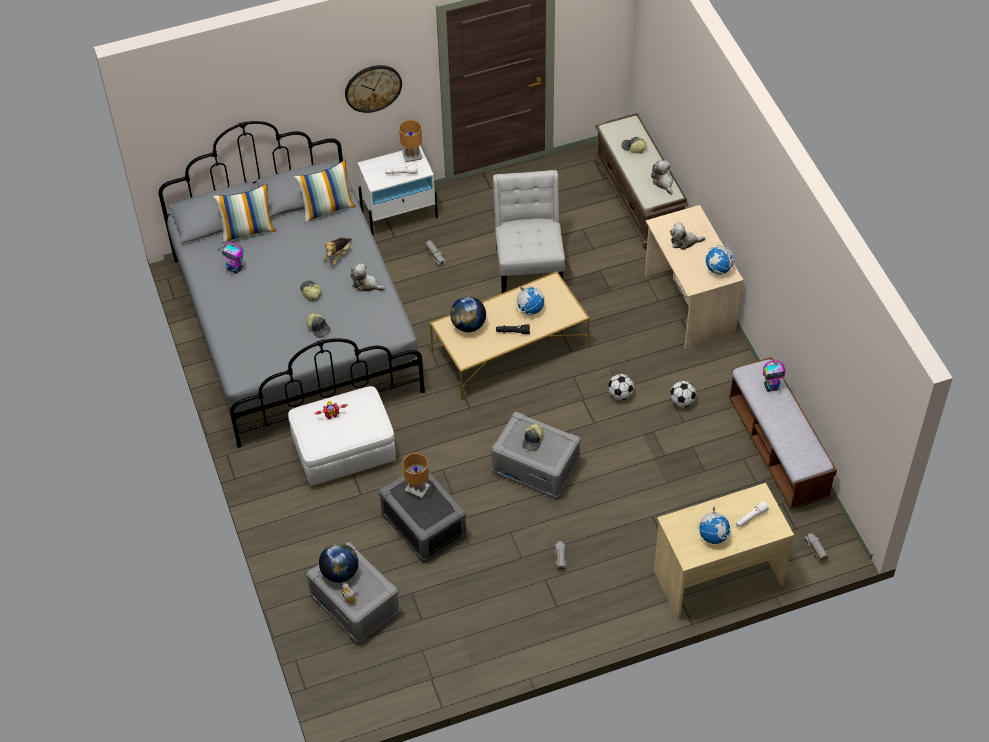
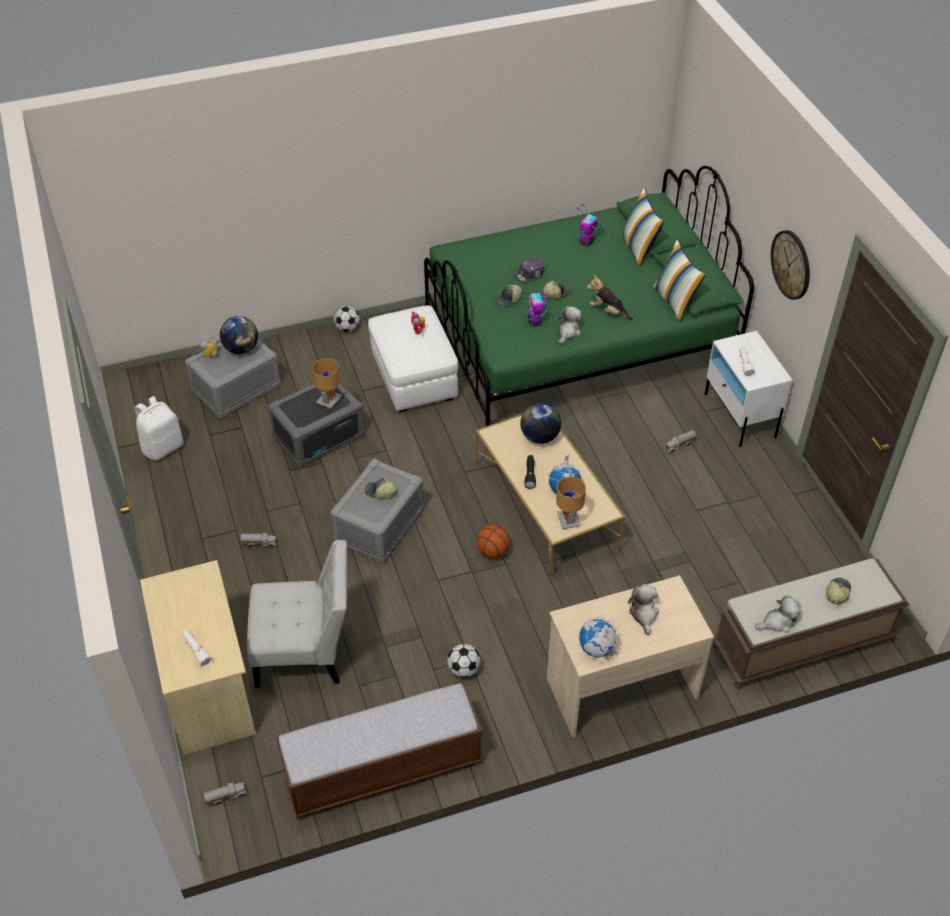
camera: 90 degrees right, 5 degrees down
grey bed [159,121,425,448] -> green bed [424,166,754,426]
brown table lamp [399,120,423,162] -> brown table lamp moved to [556,477,586,529]
white chair [493,170,565,293] -> white chair moved to [247,540,347,688]
football [608,374,634,400] -> football moved to [334,306,360,332]
globe [697,505,732,544] -> none
toy robot [763,360,786,392] -> toy robot moved to [522,287,549,326]
none -> white backpack [134,396,183,461]
none -> basketball [477,525,510,558]
none -> cap [514,258,544,282]

